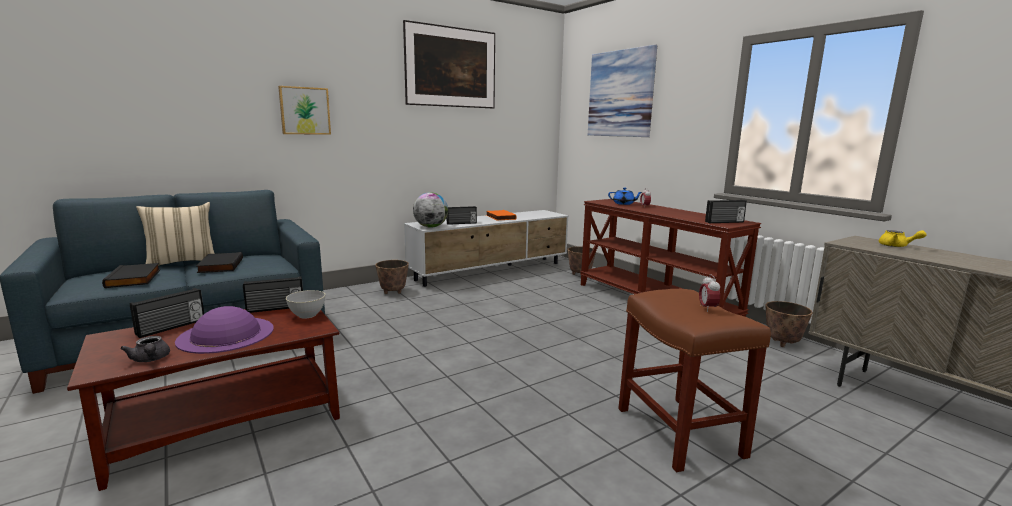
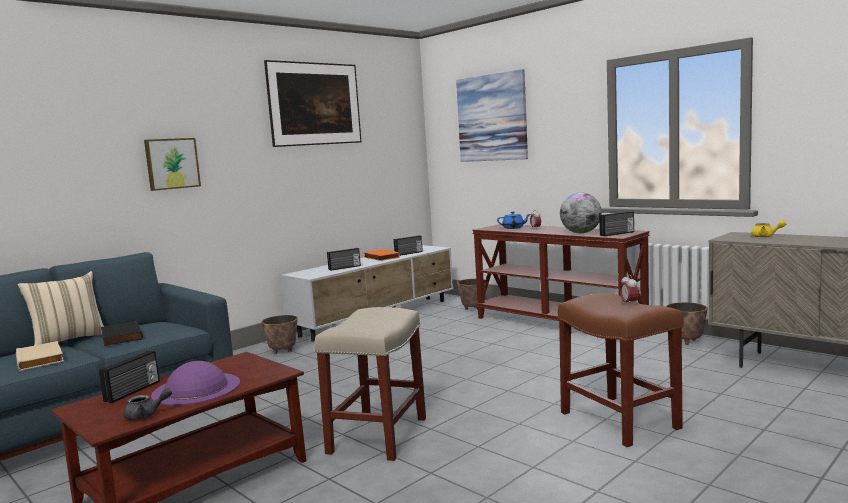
camera: 10 degrees left, 5 degrees down
black book [102,263,160,288] -> beige book [16,341,64,371]
grey teapot [120,336,170,362] -> grey teapot turned 60 degrees counterclockwise [124,388,172,420]
radio [243,276,303,313] -> radio moved to [394,235,423,256]
grey bowl [286,290,325,318] -> none
globe [413,192,448,228] -> globe moved to [560,193,602,233]
none -> beige stool [315,307,426,461]

